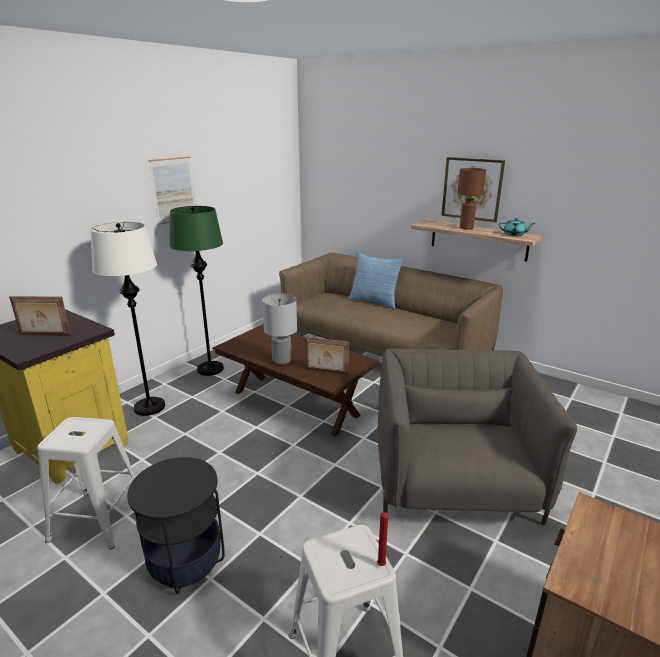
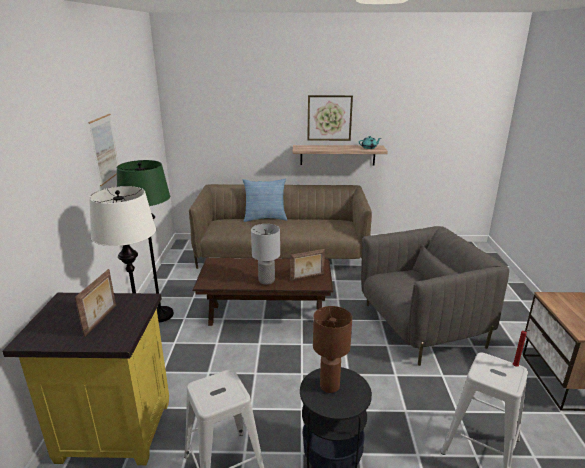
camera: 35 degrees left, 0 degrees up
picture frame [9,296,71,335] -> picture frame turned 45 degrees counterclockwise [75,269,116,337]
grey armchair [378,348,577,526] -> grey armchair turned 105 degrees clockwise [361,226,509,366]
brown table lamp [457,168,486,230] -> brown table lamp moved to [313,306,352,393]

